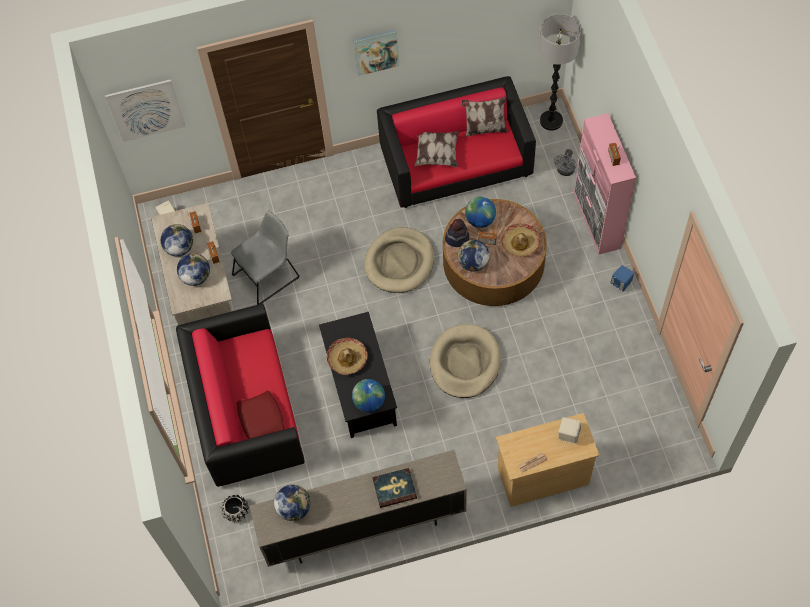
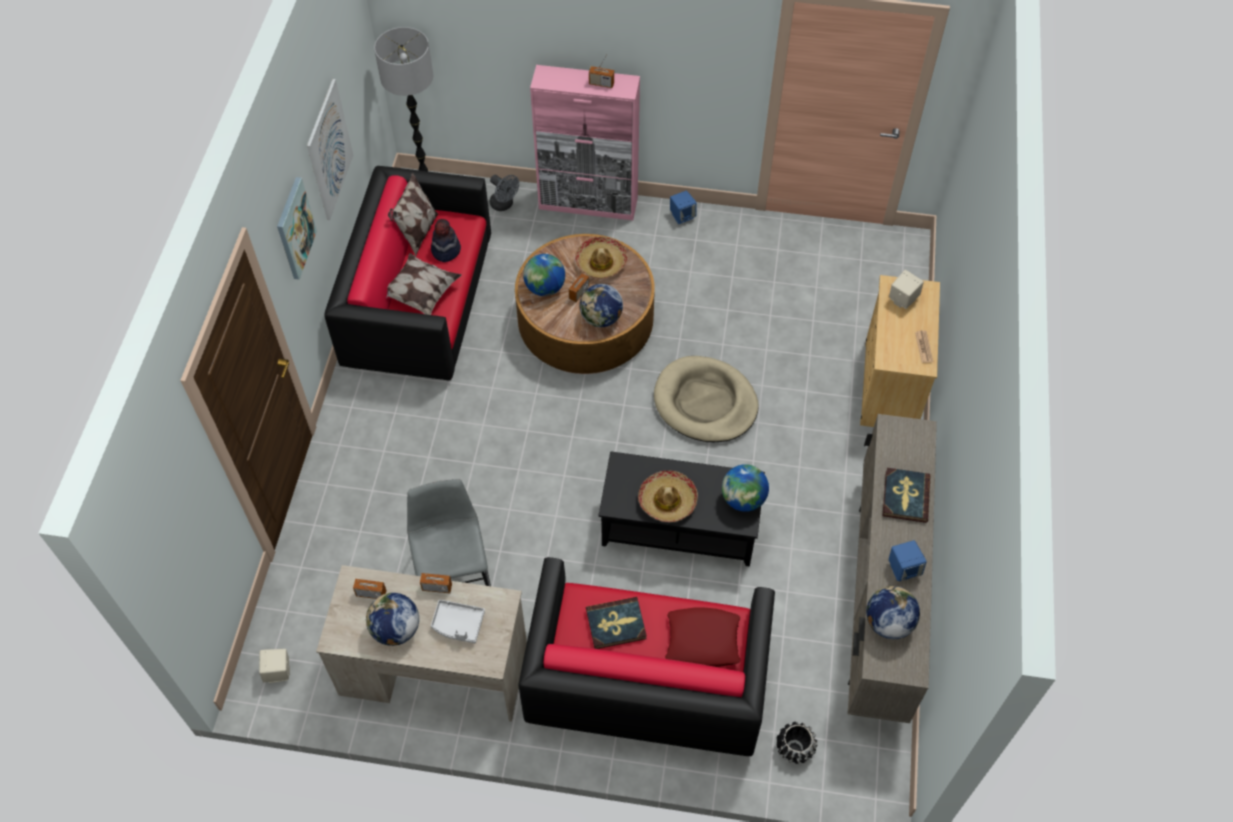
camera: 70 degrees left, 5 degrees down
picture [105,79,186,142] -> picture moved to [307,79,353,220]
globe [177,253,210,286] -> grey tray [431,600,485,643]
beige dog bed [364,227,434,293] -> none
hat [445,219,469,247] -> hat moved to [431,219,461,262]
none -> book [586,597,647,649]
none -> blue speaker [889,540,927,582]

